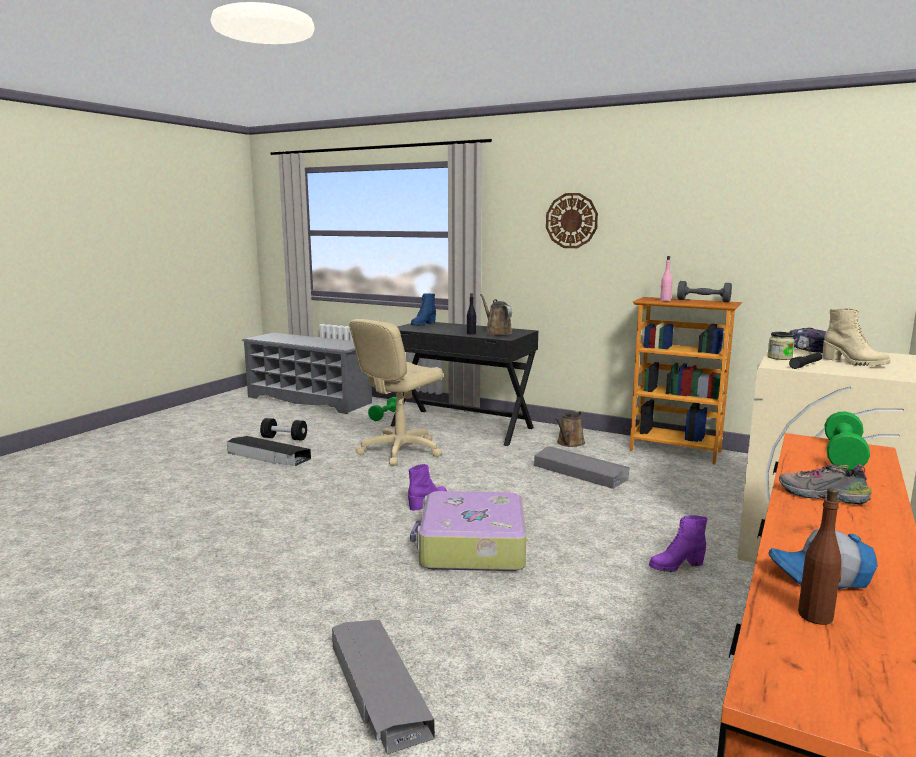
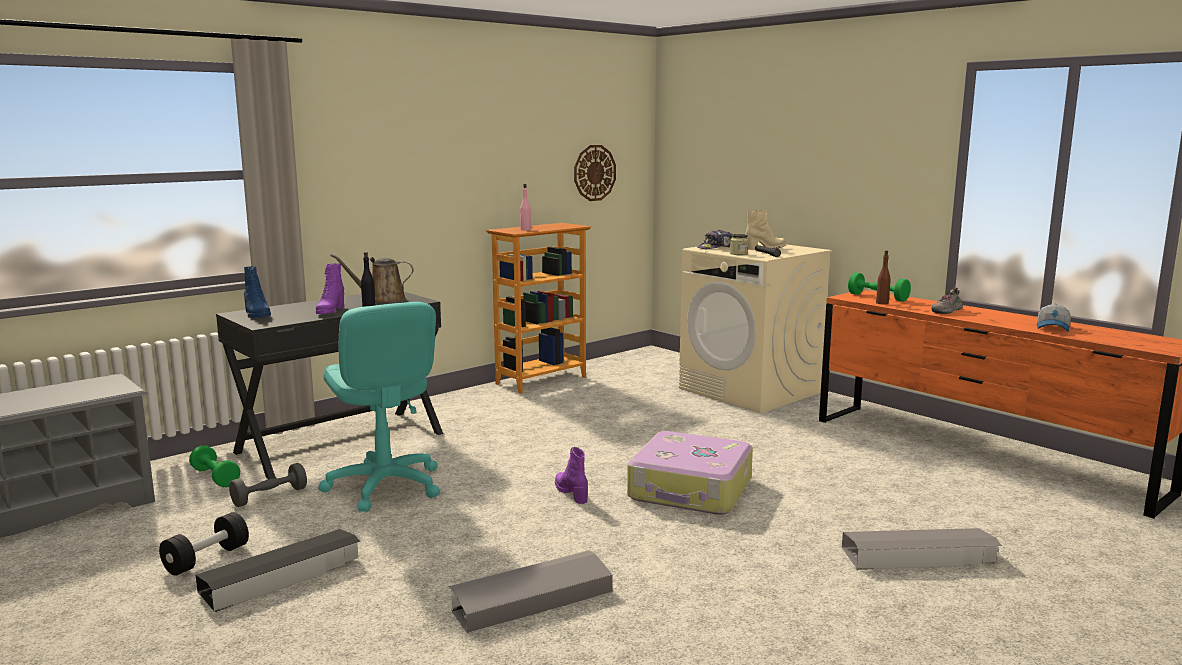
camera: 70 degrees left, 0 degrees up
beige office chair [349,319,443,466] -> turquoise office chair [318,302,440,512]
grey storage box [534,446,629,489] -> grey storage box moved to [448,550,612,633]
wall clock [546,193,598,248] -> wall clock moved to [574,145,616,201]
brown watering can [555,411,585,447] -> none
purple boot [649,515,707,572] -> purple boot moved to [316,263,344,314]
grey dumbbell [677,281,732,302] -> grey dumbbell moved to [229,463,307,507]
brown bottle [798,488,842,625] -> brown bottle moved to [876,250,891,305]

